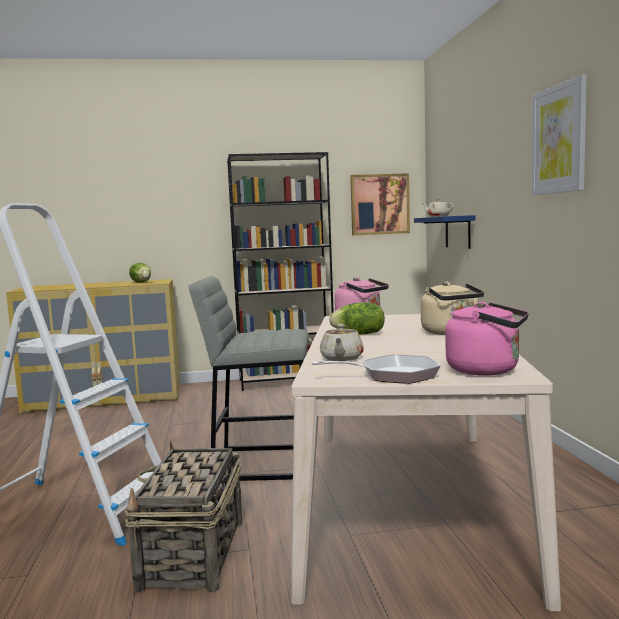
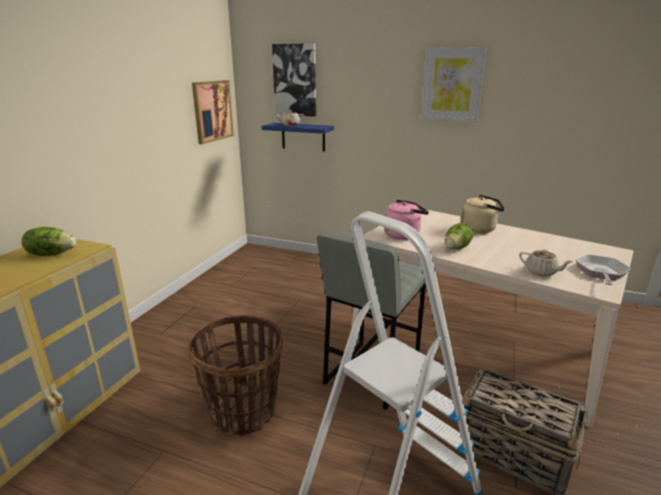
camera: 60 degrees left, 15 degrees up
beige bookcase [227,152,334,391] -> none
pink kettle [445,302,529,376] -> none
none -> basket [188,315,283,436]
none -> picture [272,43,316,117]

